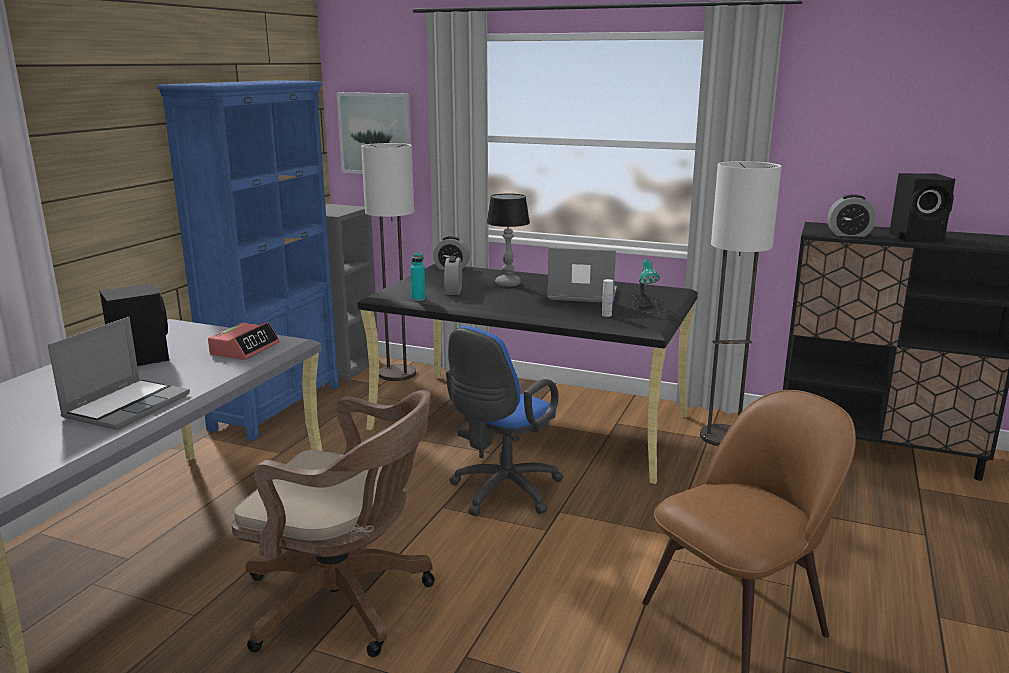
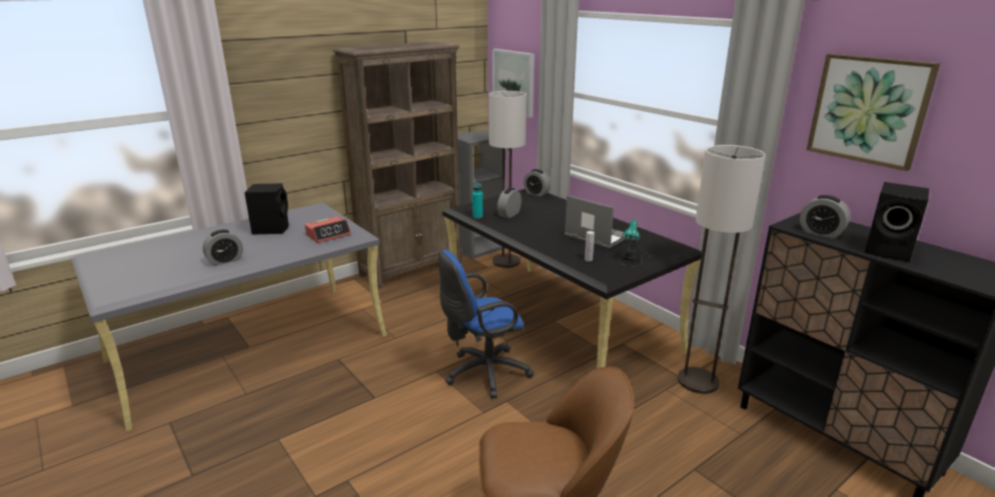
camera: 30 degrees right, 5 degrees up
laptop [48,317,190,430] -> alarm clock [203,230,243,266]
blue bookcase [157,80,339,441] -> brown bookcase [333,41,462,289]
brown office chair [232,390,435,657] -> none
table lamp [486,194,530,287] -> none
none -> picture [807,53,940,171]

